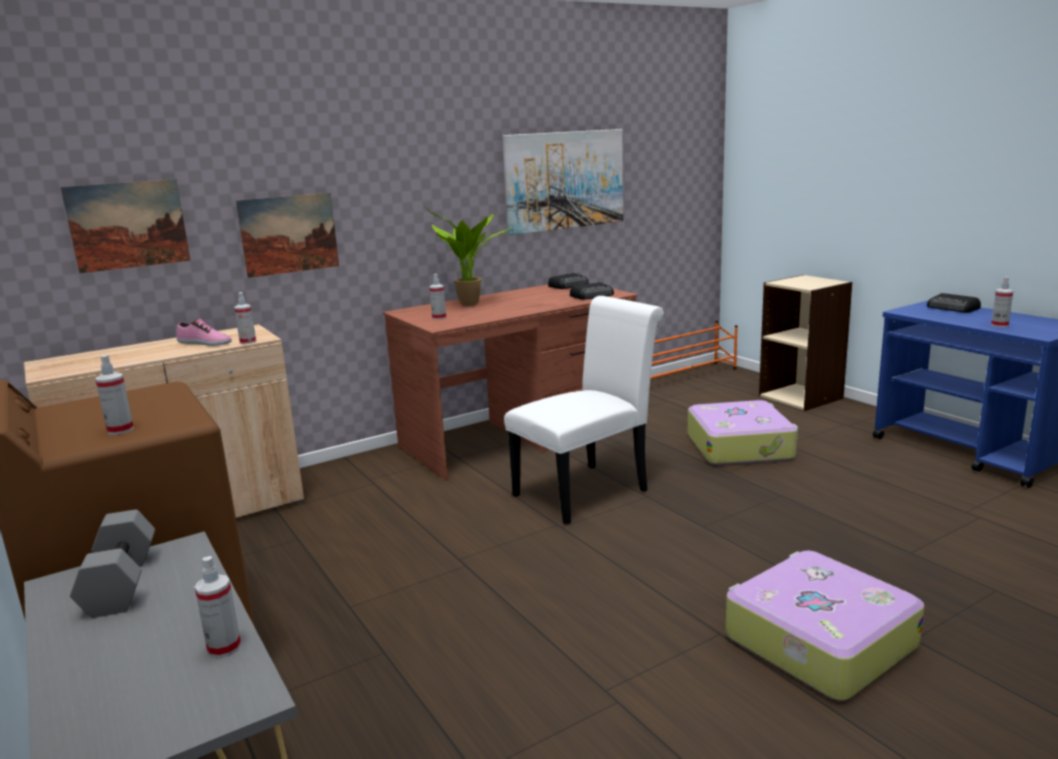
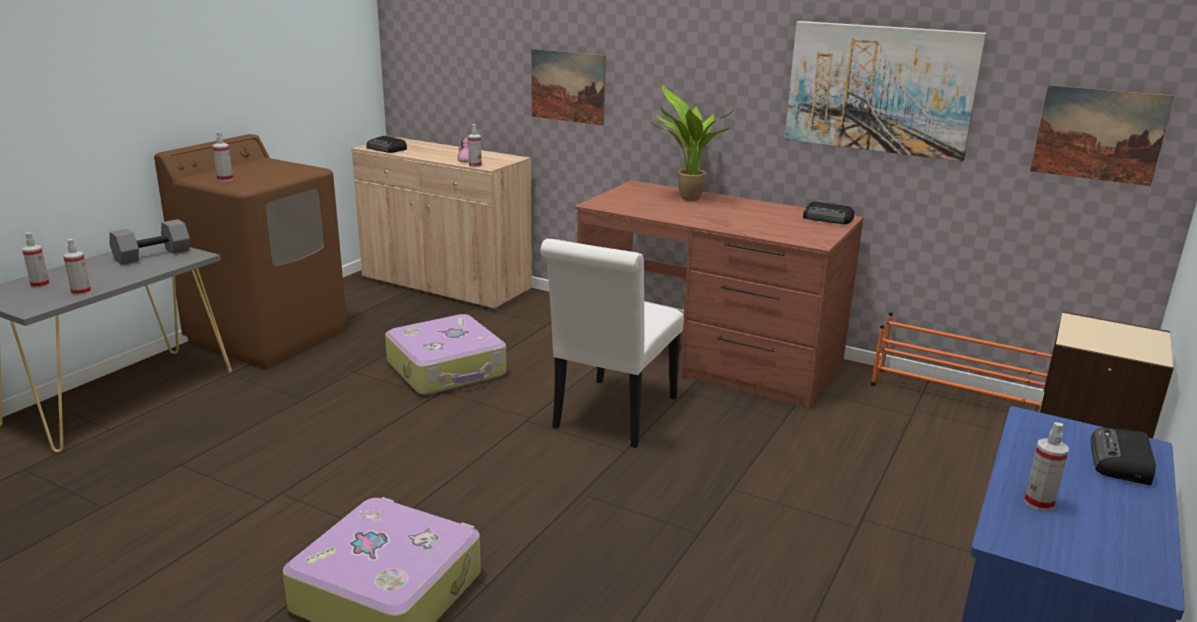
camera: 60 degrees right, 5 degrees up
picture [61,179,190,273] -> picture moved to [1030,85,1174,186]
spray bottle [430,274,446,320] -> spray bottle moved to [22,232,50,288]
white chair [504,296,664,525] -> white chair turned 90 degrees clockwise [540,239,684,448]
radio [570,282,614,300] -> radio moved to [366,136,407,153]
suitcase [688,400,798,465] -> suitcase moved to [385,314,507,395]

